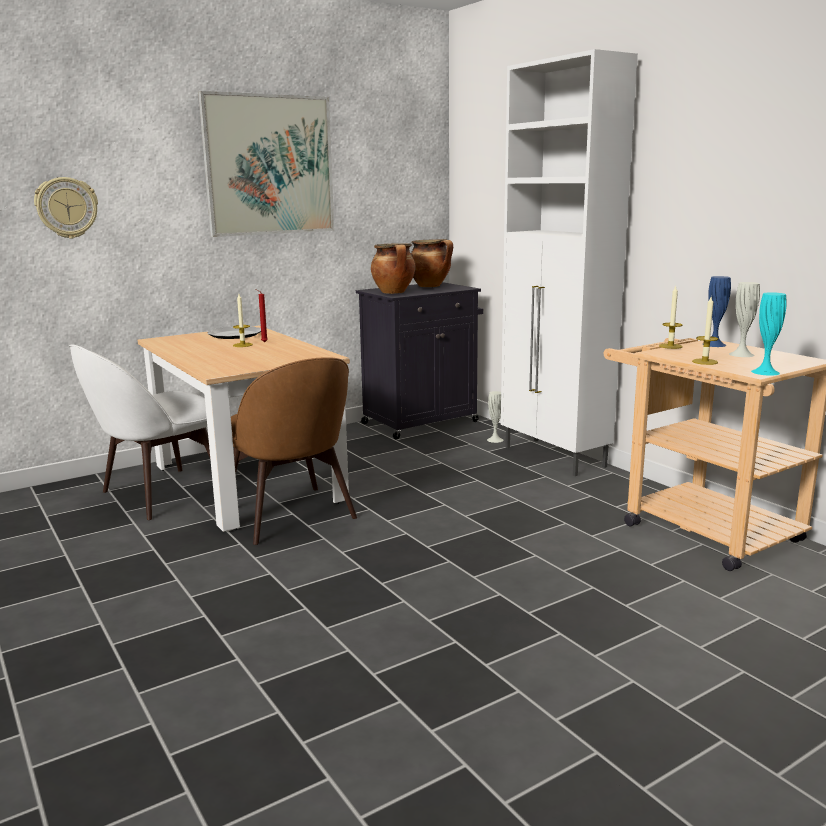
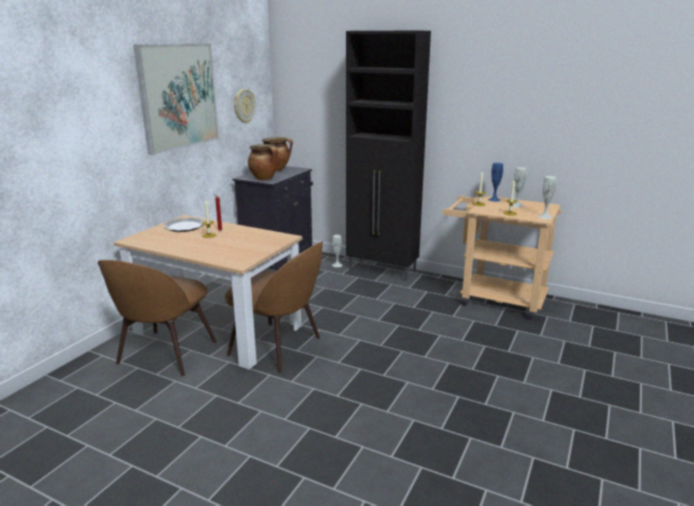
camera: 30 degrees left, 5 degrees up
wall clock [34,177,98,239] -> wall clock moved to [234,89,256,123]
white chair [69,344,210,520] -> brown chair [98,260,217,376]
white cabinet [501,49,638,476] -> black cabinet [346,30,431,281]
turquoise vase [751,292,787,376] -> white vase [538,176,557,219]

